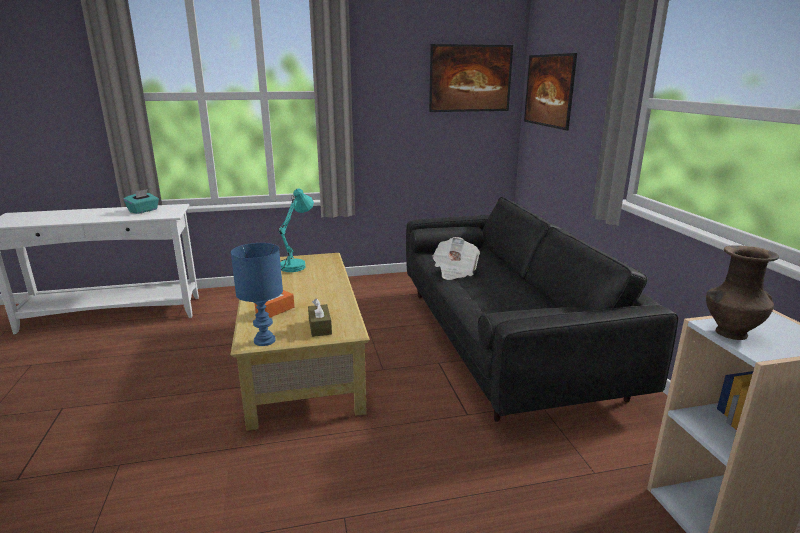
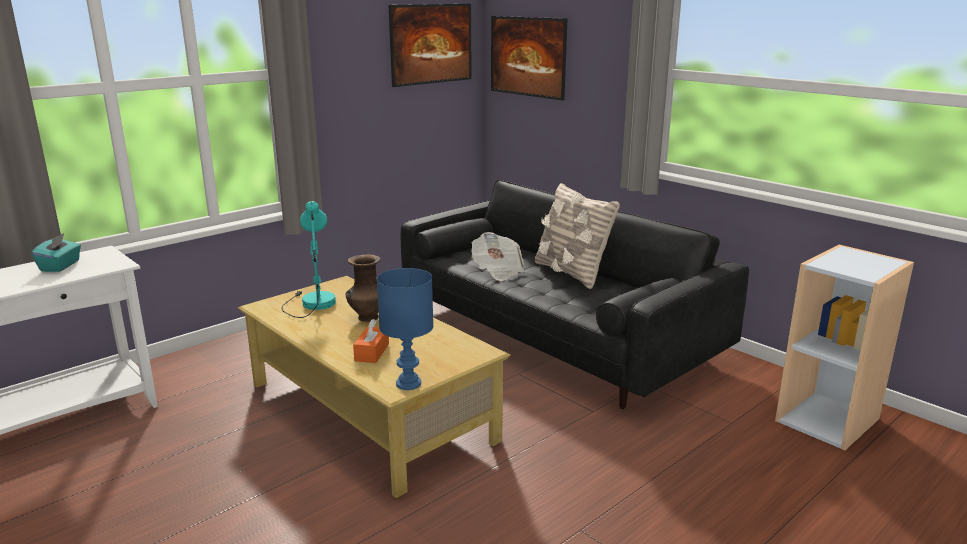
camera: 30 degrees left, 0 degrees up
brown tissue box [308,298,332,337] -> none
brown vase [706,245,779,340] -> brown vase moved to [346,254,381,322]
none -> beige pillow [535,183,620,289]

